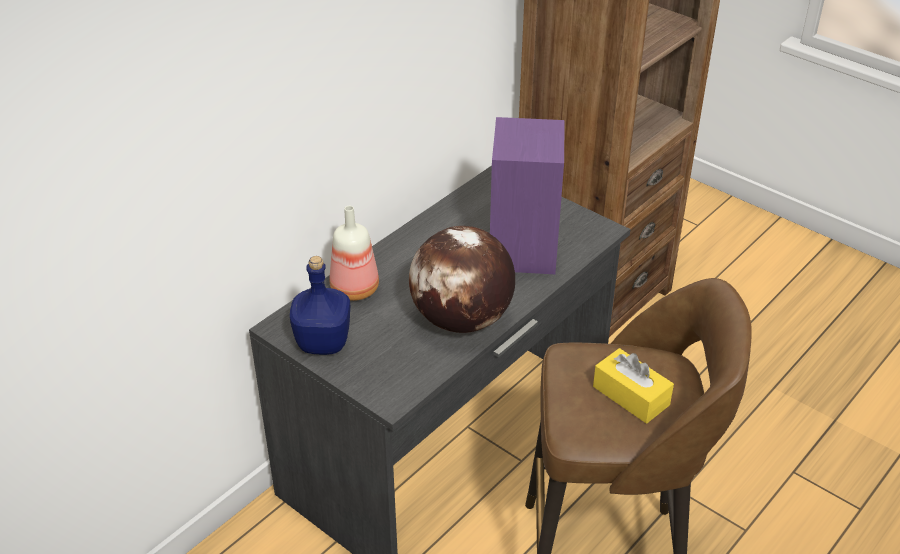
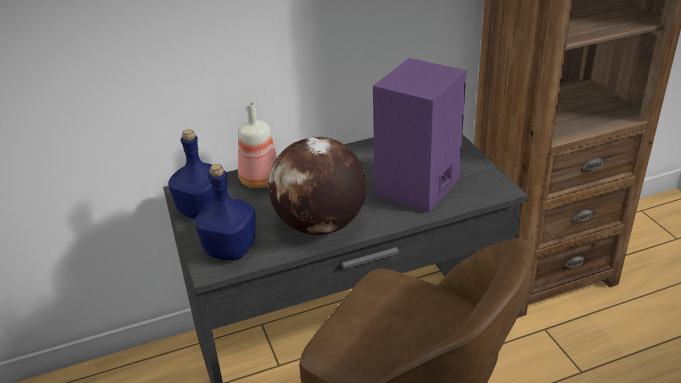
camera: 30 degrees right, 5 degrees down
yellow tissue box [593,348,674,424] -> none
none -> blue bottle [195,164,256,261]

